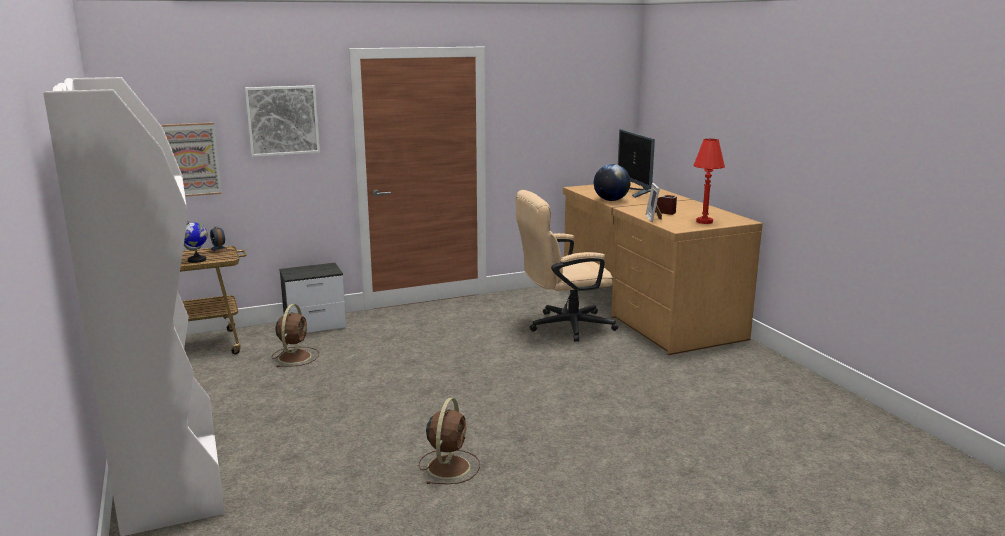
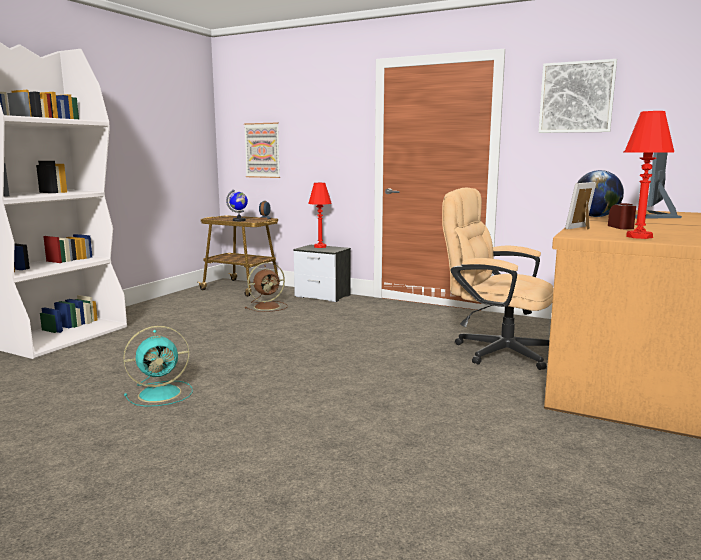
camera: 50 degrees right, 5 degrees down
picture [245,85,320,157] -> picture moved to [538,59,617,133]
brown fan [419,398,480,484] -> turquoise fan [123,326,193,407]
none -> red table lamp [308,183,332,248]

